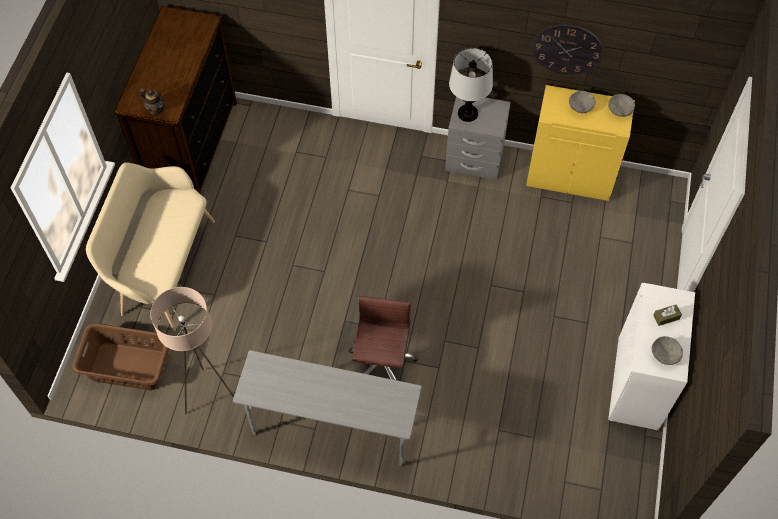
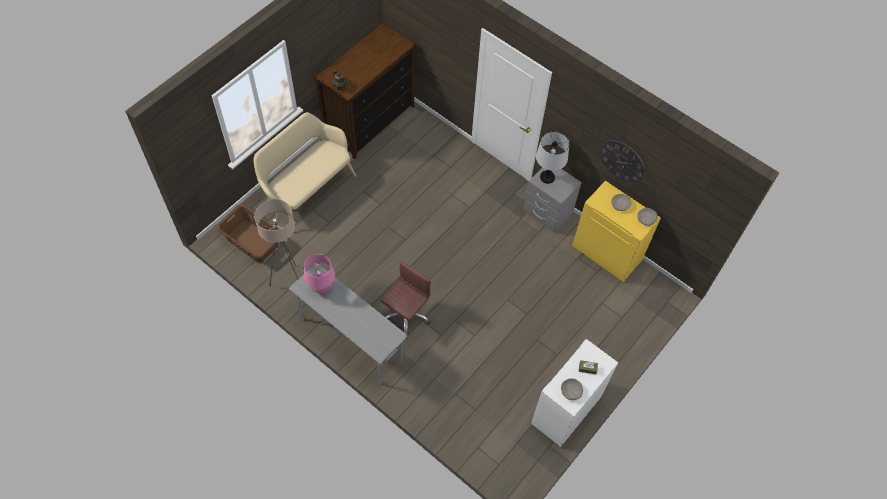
camera: 25 degrees right, 0 degrees up
none -> pink table lamp [304,254,335,294]

